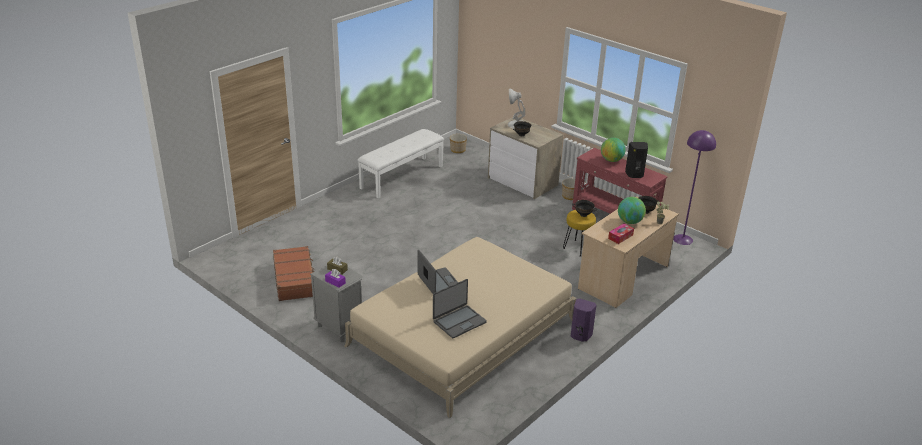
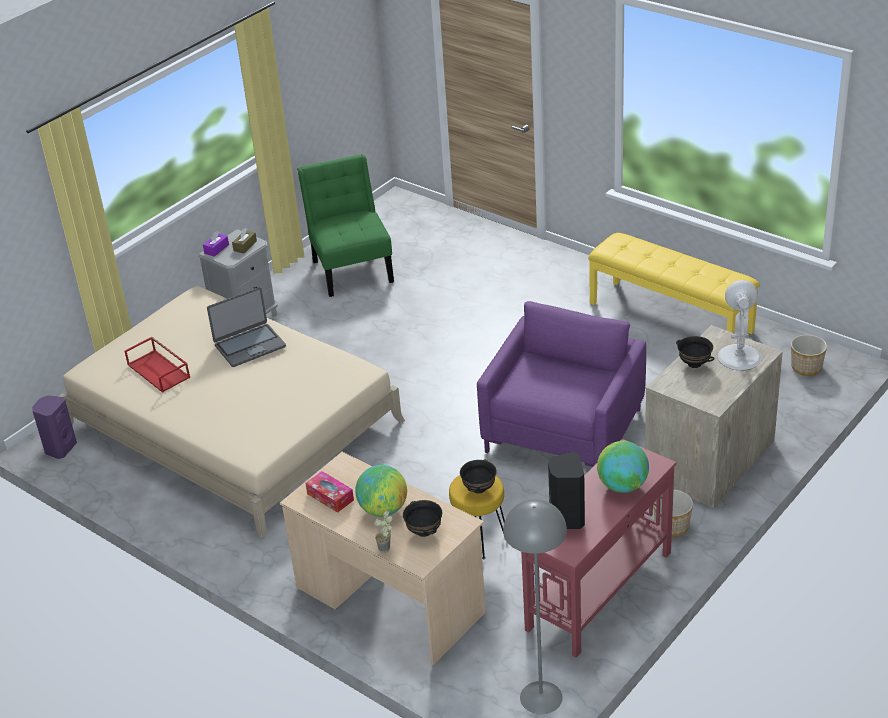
camera: 90 degrees right, 5 degrees up
brown suitcase [273,246,314,301] -> green chair [297,154,394,297]
white bench [357,129,444,199] -> yellow bench [588,233,760,334]
laptop [433,279,487,338] -> red tray [124,337,190,393]
purple speaker [571,298,597,342] -> purple speaker moved to [32,395,77,459]
purple floor lamp [673,130,716,245] -> grey floor lamp [503,499,567,714]
none -> purple armchair [477,301,646,467]

